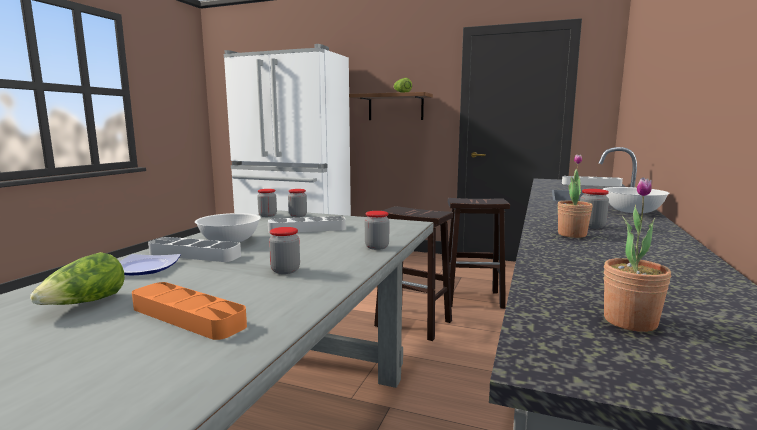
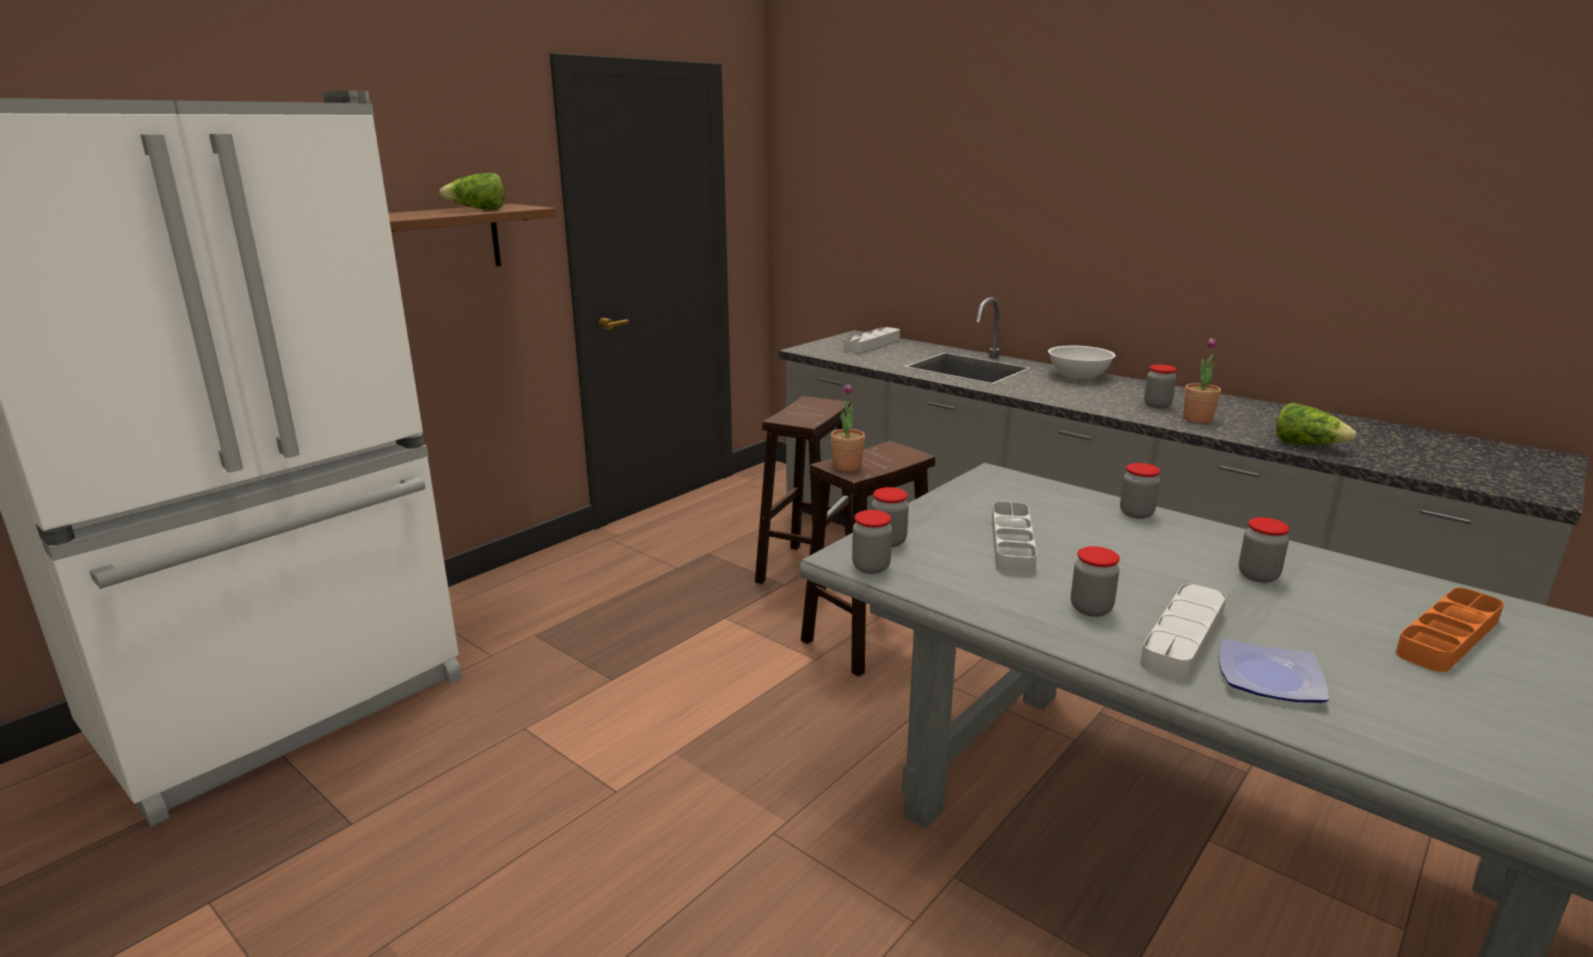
camera: 70 degrees left, 10 degrees up
lettuce [30,252,125,305] -> lettuce moved to [1276,403,1356,445]
white bowl [195,213,261,242] -> jar [1071,546,1120,617]
potted plant [604,177,671,332] -> potted plant moved to [831,384,865,471]

